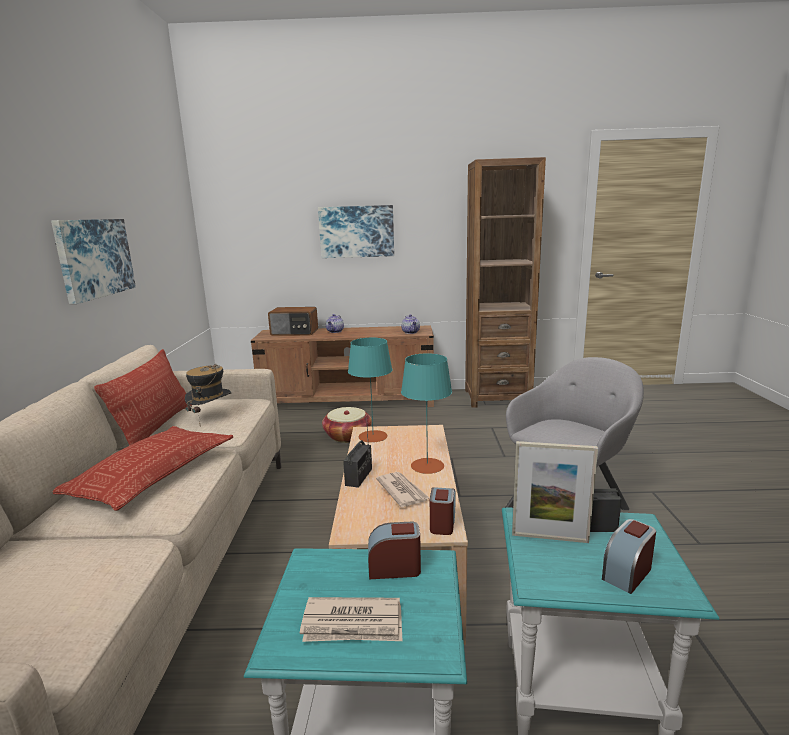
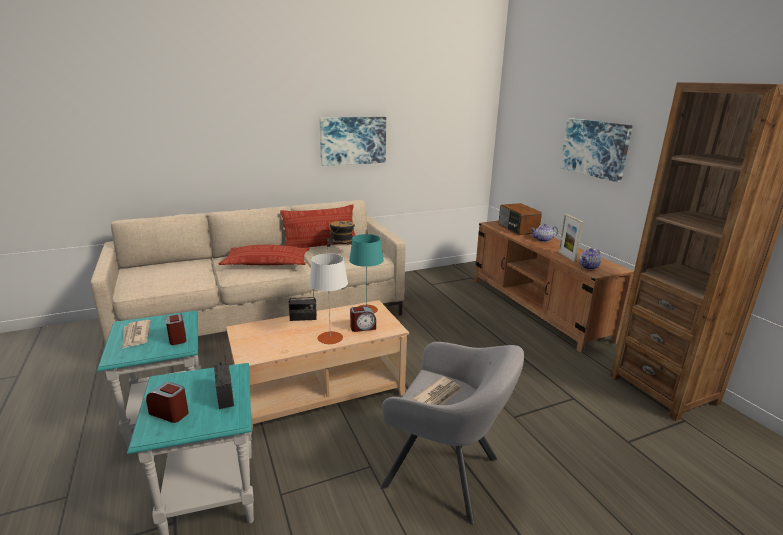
camera: 65 degrees right, 5 degrees up
basket [322,407,372,443] -> none
newspaper [376,472,429,507] -> newspaper moved to [412,376,462,405]
turquoise table lamp [401,353,452,474] -> white table lamp [309,253,348,344]
alarm clock [430,487,456,535] -> alarm clock moved to [350,306,376,332]
picture frame [512,441,598,543] -> picture frame moved to [558,214,583,262]

